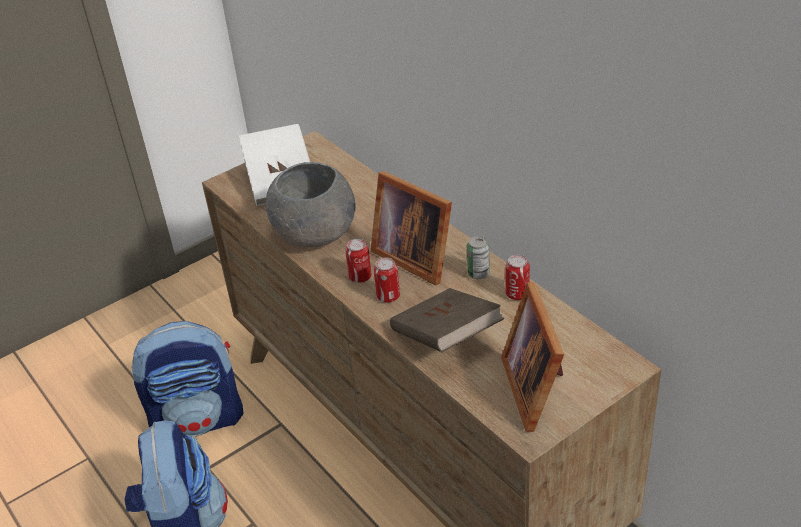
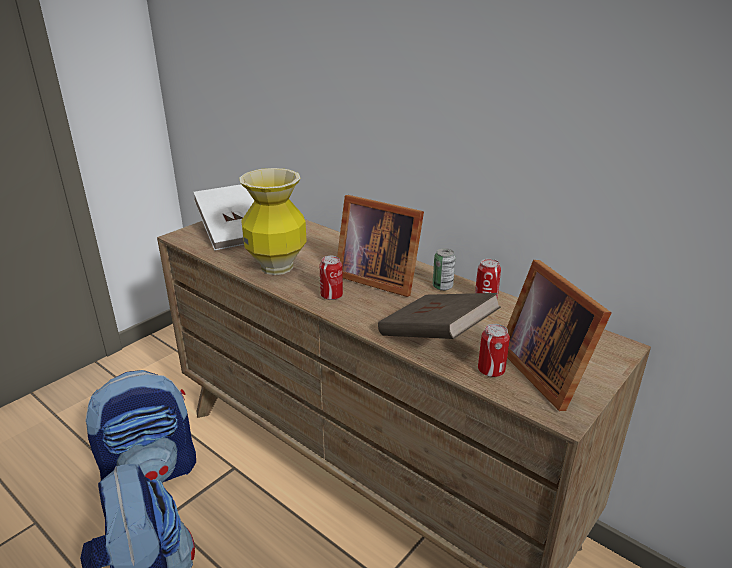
camera: 15 degrees left, 10 degrees down
grey bowl [266,162,356,247] -> vase [239,168,307,275]
can [374,257,400,303] -> can moved to [478,324,510,377]

